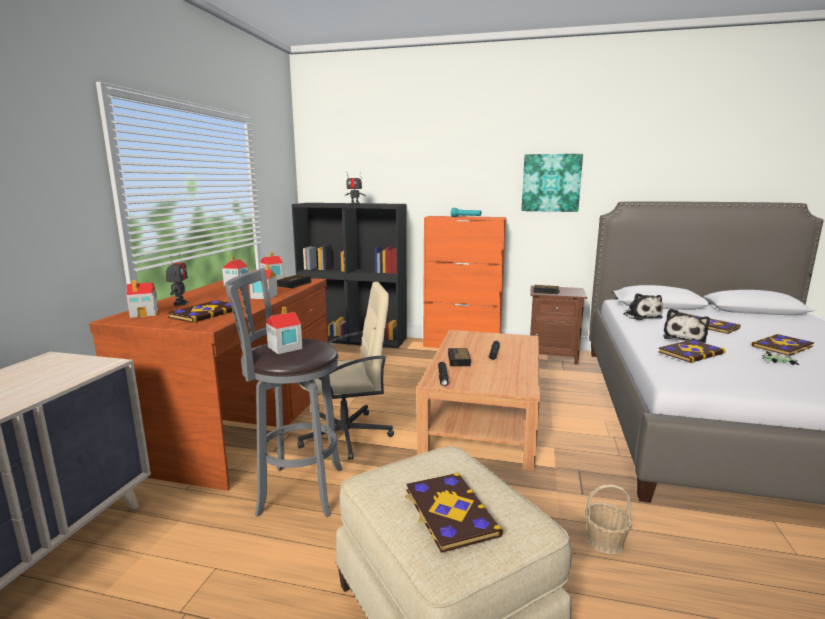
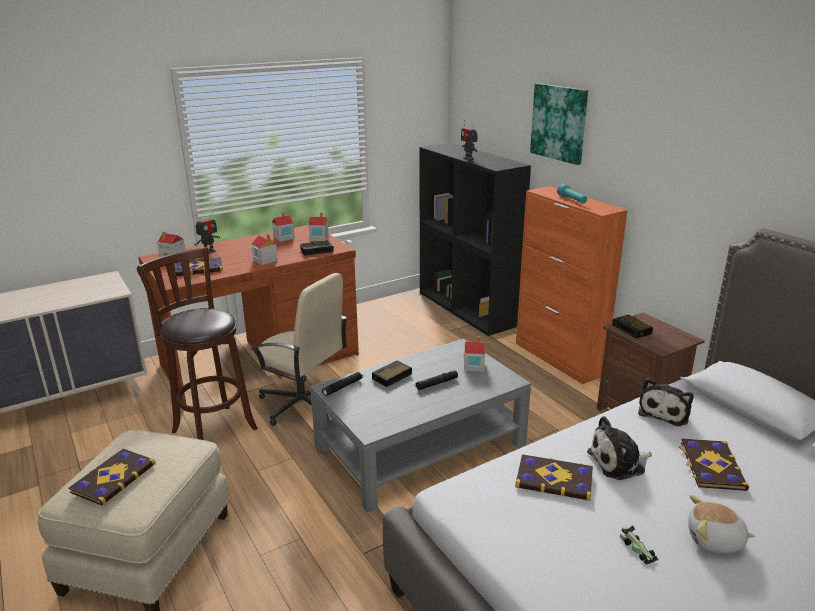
camera: 45 degrees right, 10 degrees up
grey stool [225,268,343,517] -> brown stool [137,247,257,440]
toy house [266,306,303,354] -> toy house moved to [464,336,485,372]
brown coffee table [417,330,540,471] -> grey coffee table [310,339,531,513]
picture [521,154,583,212] -> picture moved to [530,83,588,165]
basket [585,484,632,554] -> none
book [751,334,814,356] -> plush toy [688,495,755,553]

